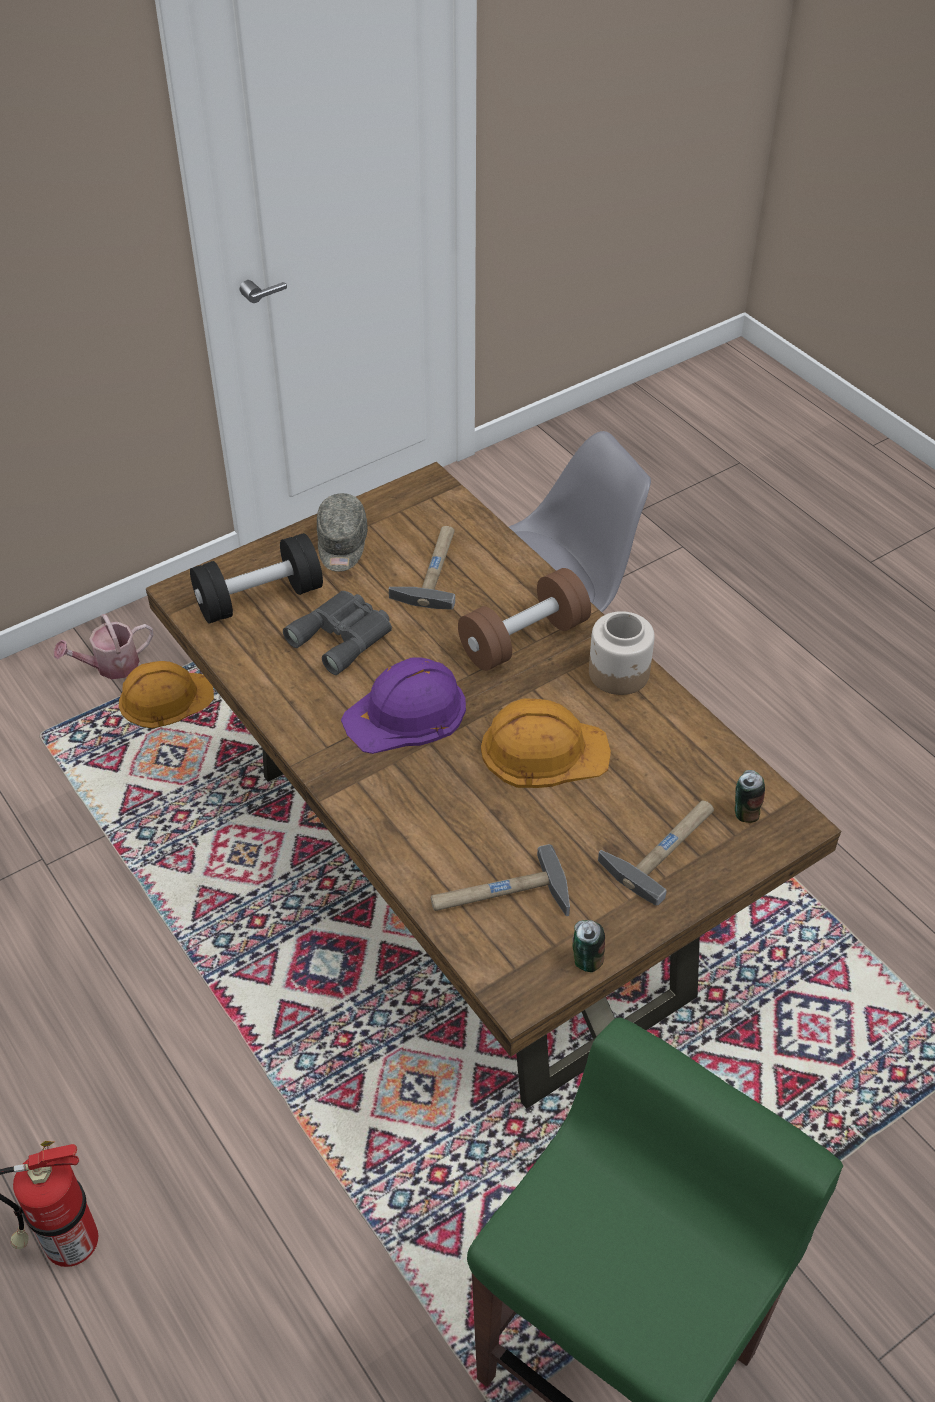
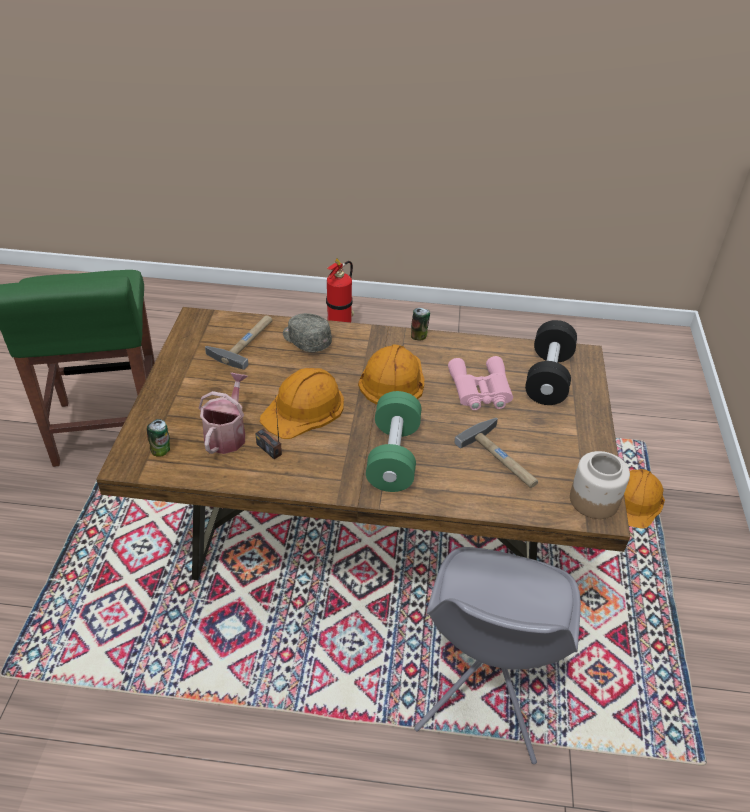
camera: 130 degrees right, 5 degrees down
watering can [54,614,153,679] -> watering can moved to [199,373,248,454]
grey binoculars [283,591,392,675] -> pink binoculars [448,356,513,410]
grey cap [317,493,368,572] -> grey cap moved to [283,313,332,352]
purple hard hat [341,657,466,754] -> orange hard hat [358,345,424,404]
brown dumbbell [458,568,591,671] -> green dumbbell [366,391,421,492]
can [572,920,605,972] -> can moved to [411,308,430,341]
jar [589,611,655,695] -> jar moved to [570,451,630,519]
hammer [598,800,714,906] -> none
none -> radio [255,395,282,459]

